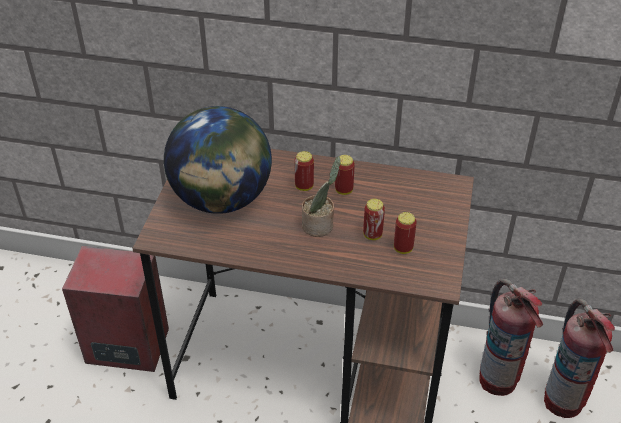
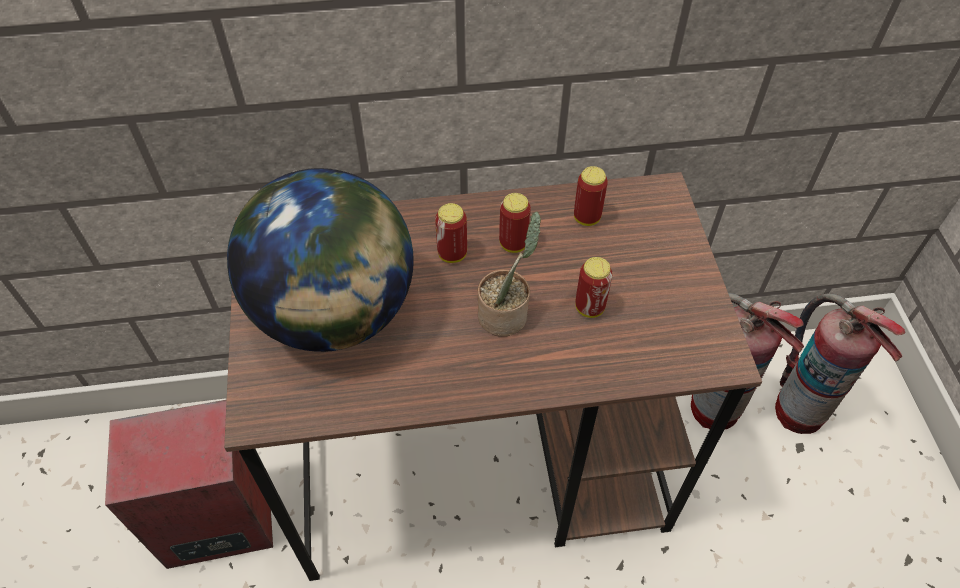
camera: 20 degrees left, 10 degrees up
can [394,212,417,254] -> can moved to [574,166,608,226]

